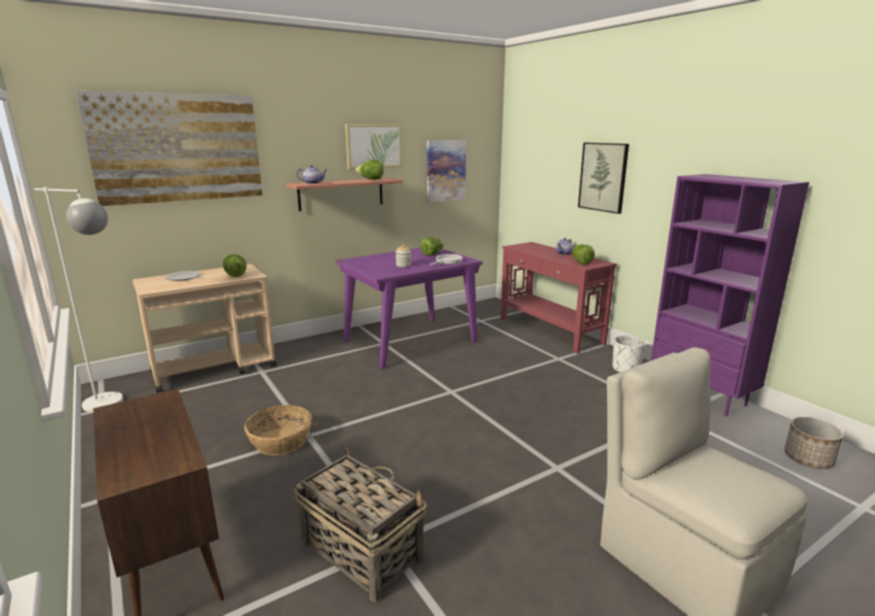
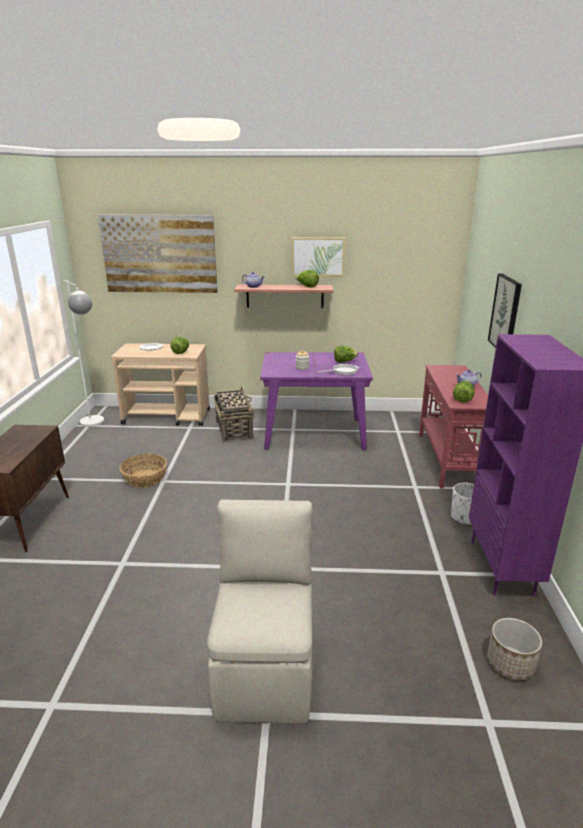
camera: 35 degrees right, 5 degrees up
basket [294,447,427,602] -> basket moved to [214,387,254,442]
picture [427,140,466,202] -> none

